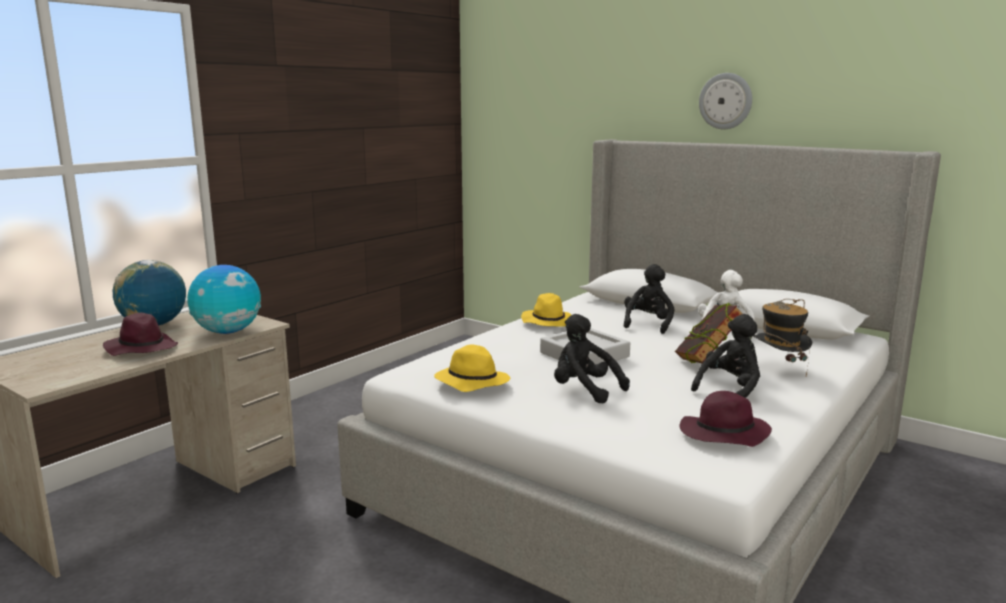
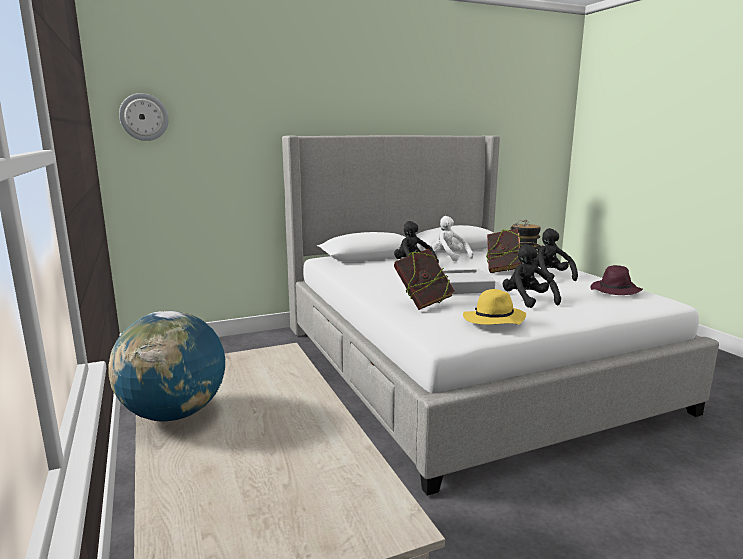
camera: 60 degrees left, 0 degrees up
purple hat [103,312,178,356] -> none
globe [187,265,261,334] -> none
yellow hat [521,293,571,327] -> none
black plush toy [554,314,630,404] -> black plush toy turned 90 degrees clockwise [503,244,561,308]
wall clock [699,73,752,130] -> wall clock moved to [119,93,169,141]
none -> book [394,249,455,310]

